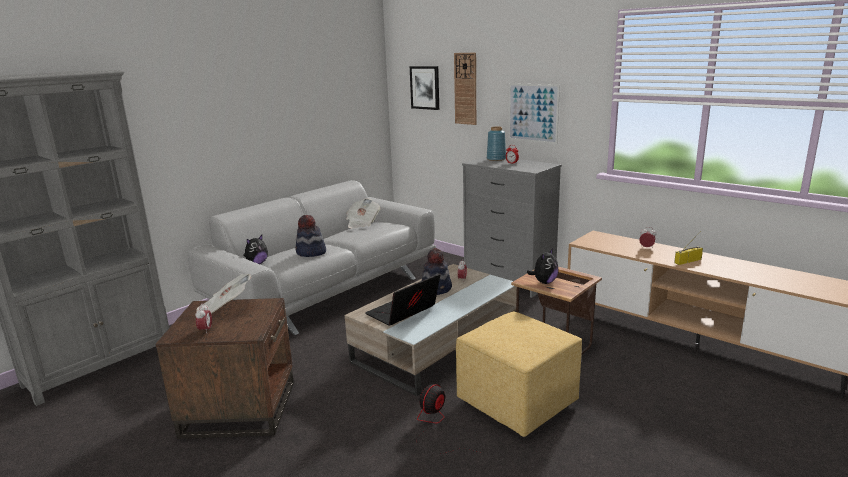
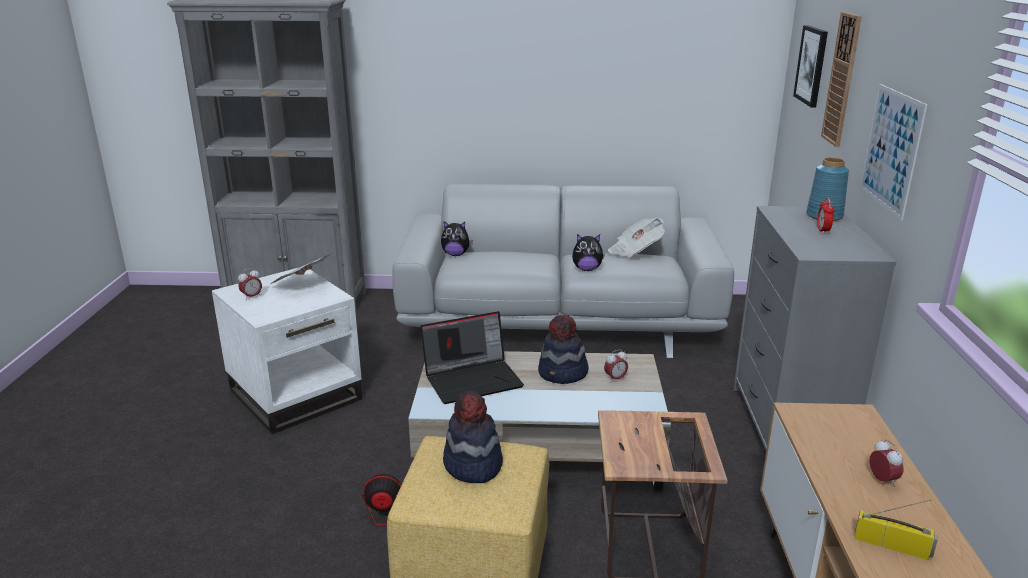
camera: 50 degrees right, 5 degrees up
brown side table [156,298,294,439] -> white side table [212,268,362,434]
hat [296,215,326,257] -> hat moved to [443,391,503,483]
laptop [365,274,440,326] -> laptop turned 150 degrees clockwise [420,311,524,404]
plush toy [527,248,558,284] -> plush toy moved to [572,234,605,271]

